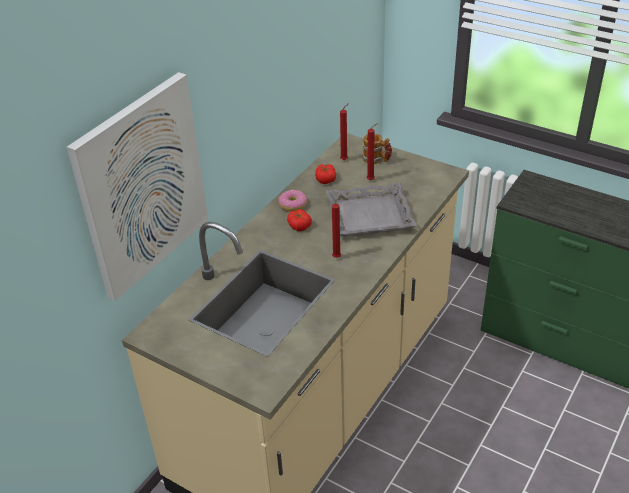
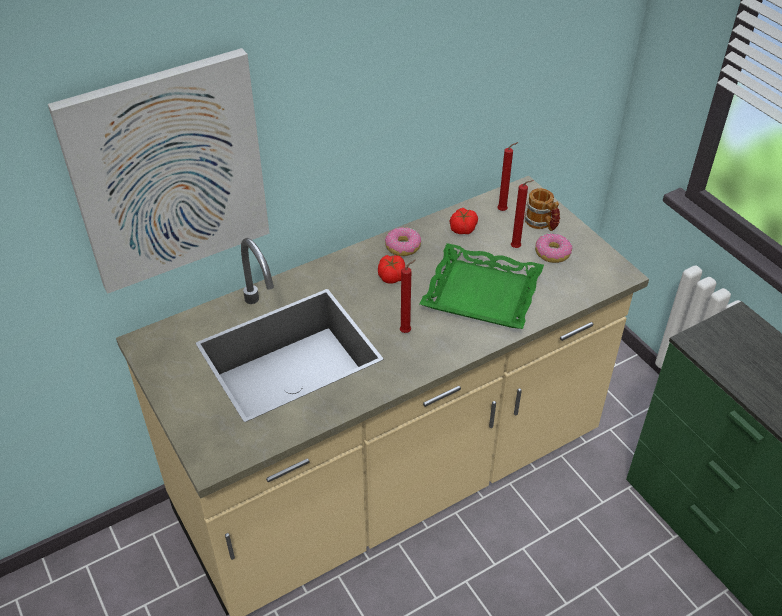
camera: 25 degrees right, 5 degrees up
grey tray [326,182,417,237] -> green tray [420,243,544,329]
none -> donut [535,233,572,263]

